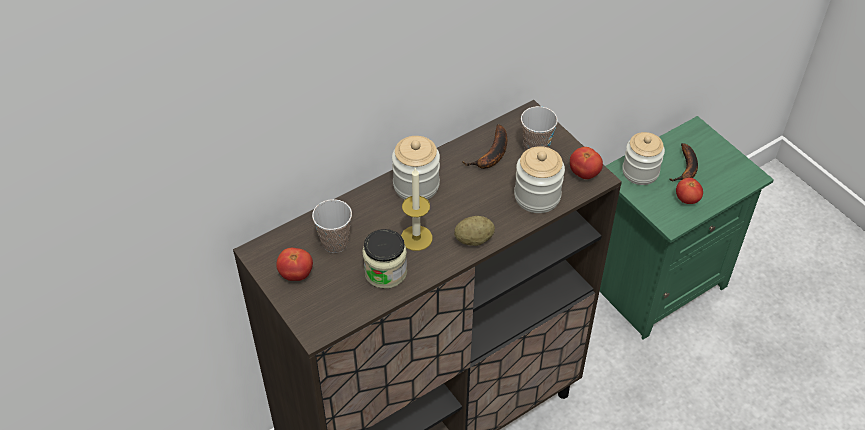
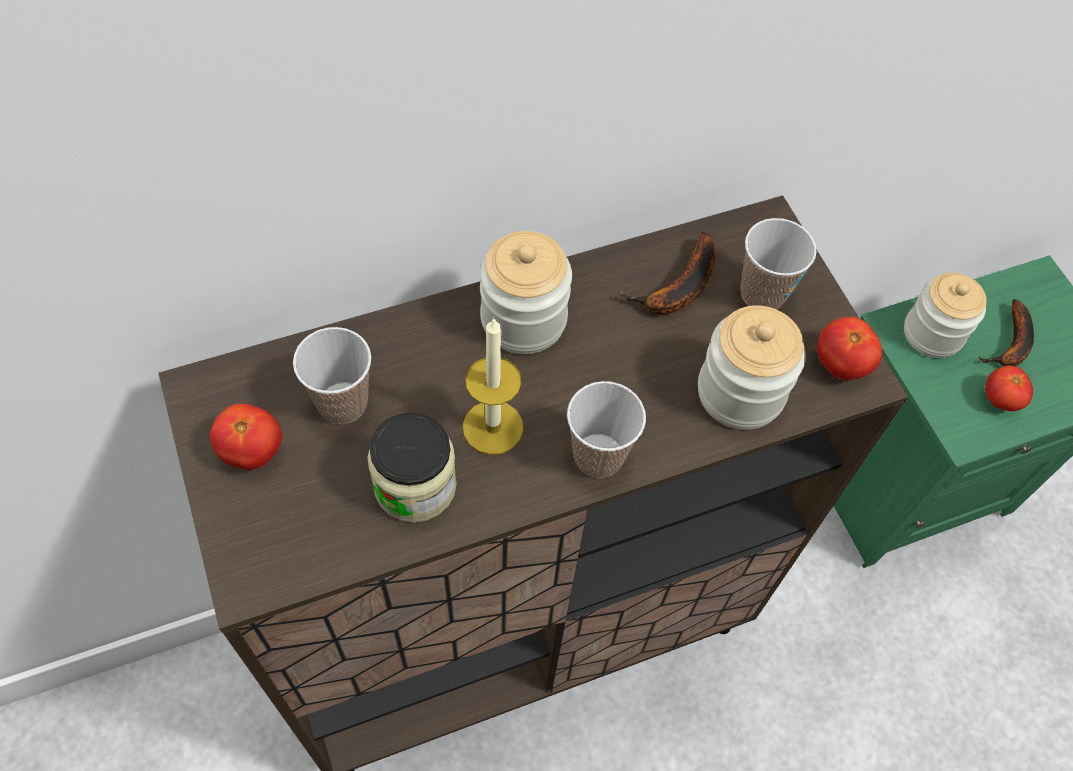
camera: 10 degrees right, 10 degrees up
potato [454,216,495,246] -> cup [567,381,646,478]

